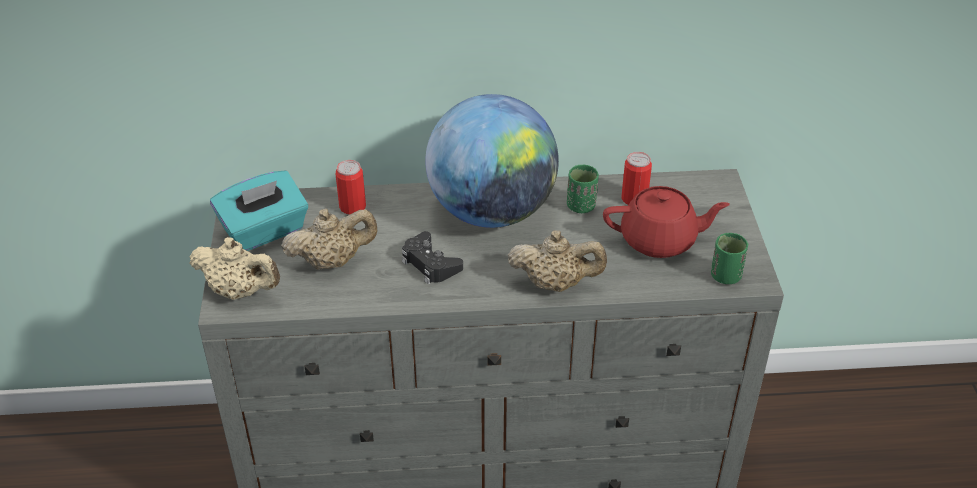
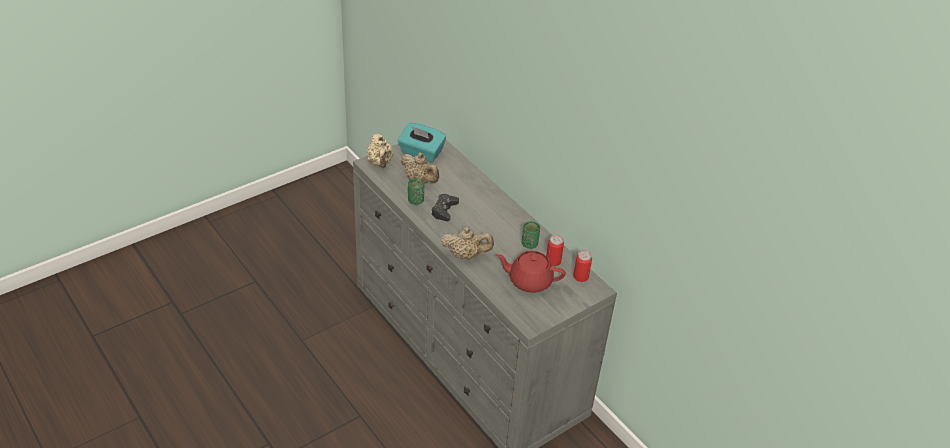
camera: 55 degrees right, 0 degrees up
can [336,160,366,215] -> can moved to [573,250,592,282]
globe [425,94,559,228] -> none
beige teapot [508,230,607,292] -> beige teapot turned 60 degrees counterclockwise [441,227,494,260]
red teapot [603,186,730,258] -> red teapot turned 135 degrees clockwise [496,251,566,293]
green cup [711,233,748,284] -> green cup moved to [408,178,424,205]

